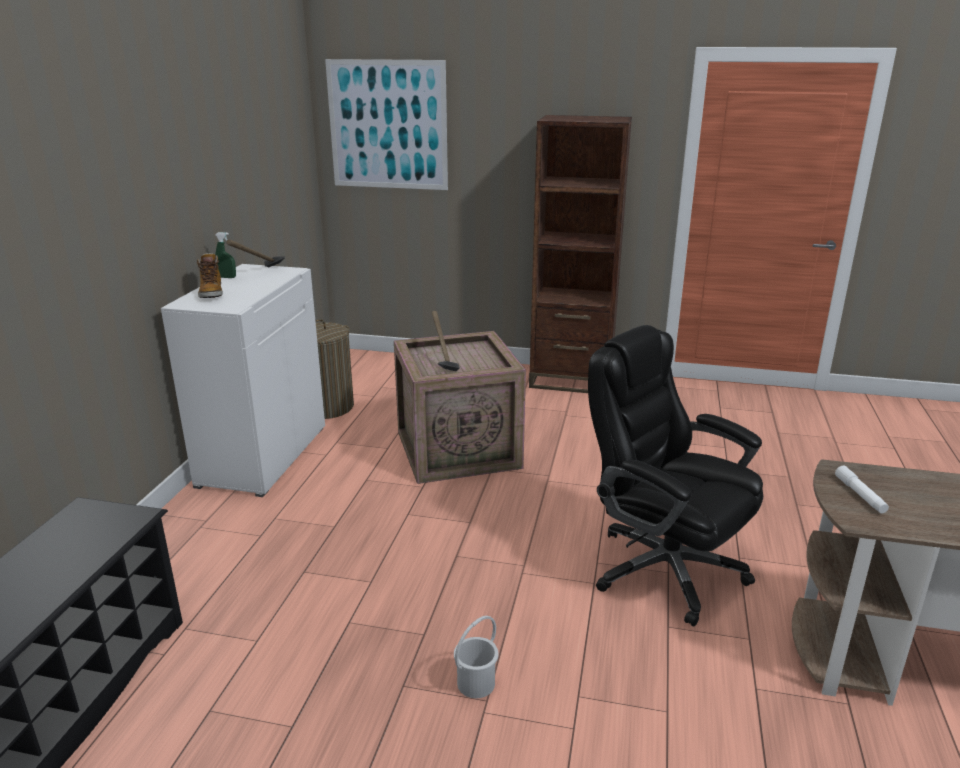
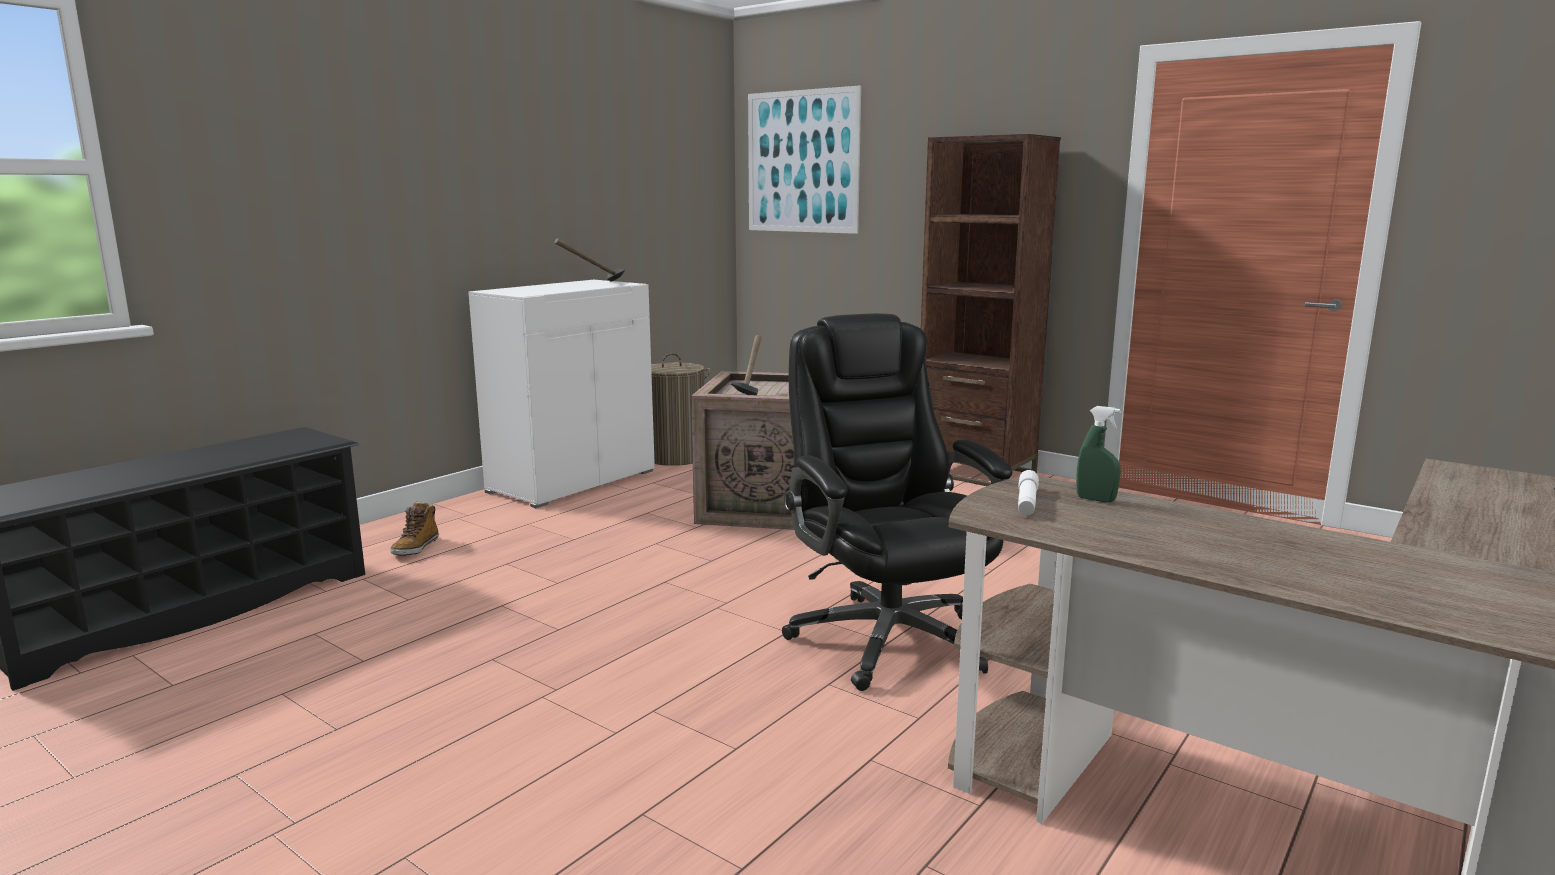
camera: 25 degrees right, 10 degrees down
boot [197,253,223,298] -> boot moved to [390,501,439,556]
green spray bottle [215,232,236,278] -> green spray bottle moved to [1076,406,1121,502]
white bucket [454,616,499,698] -> none

